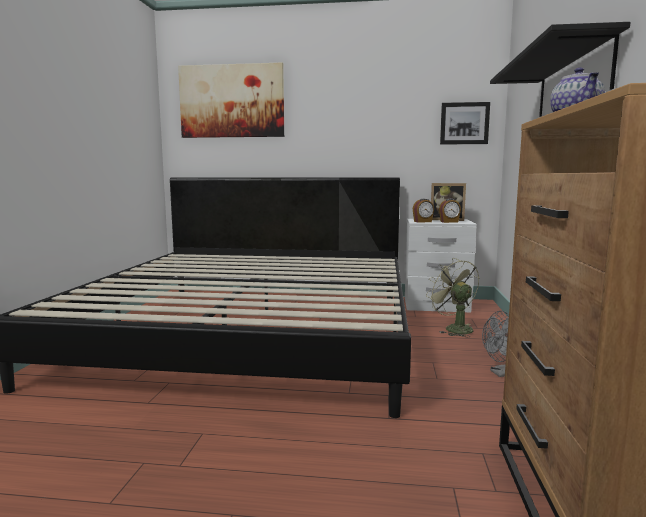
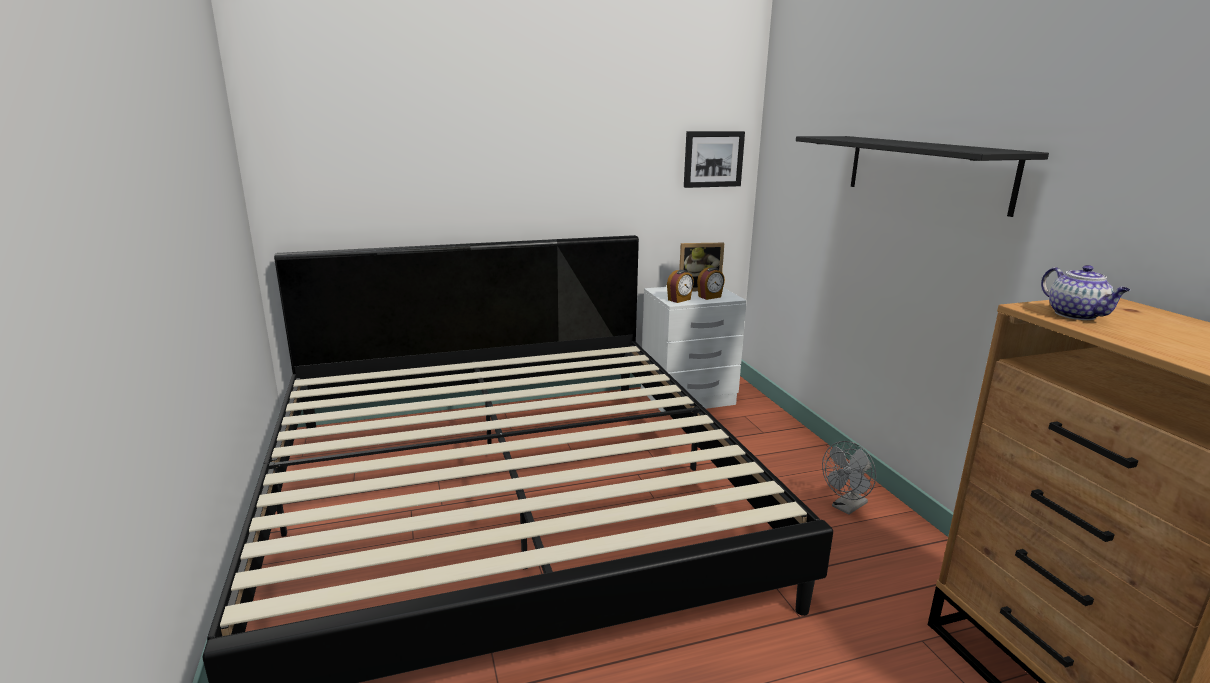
camera: 25 degrees left, 10 degrees up
picture [178,62,284,138] -> none
green fan [426,258,479,338] -> none

